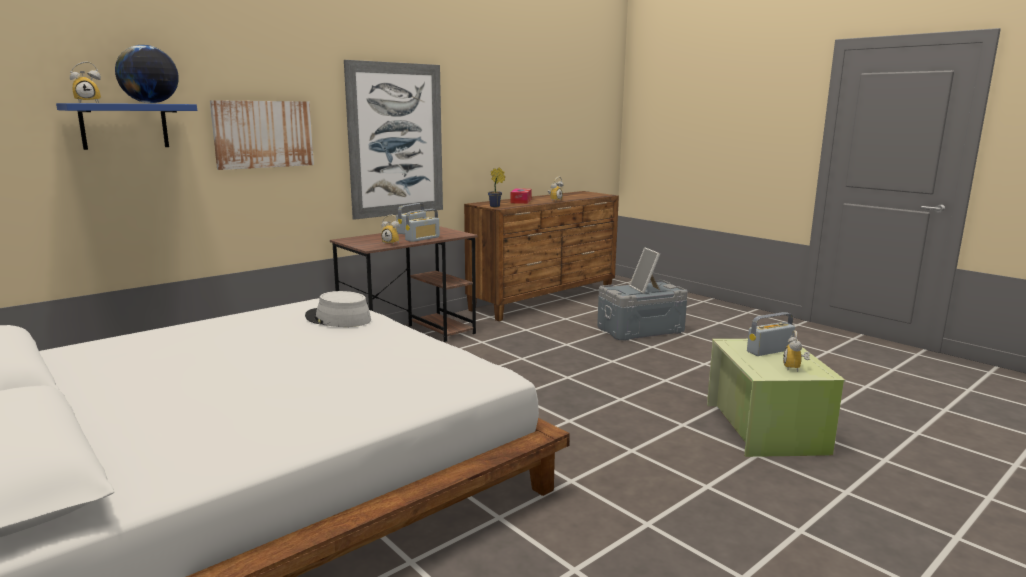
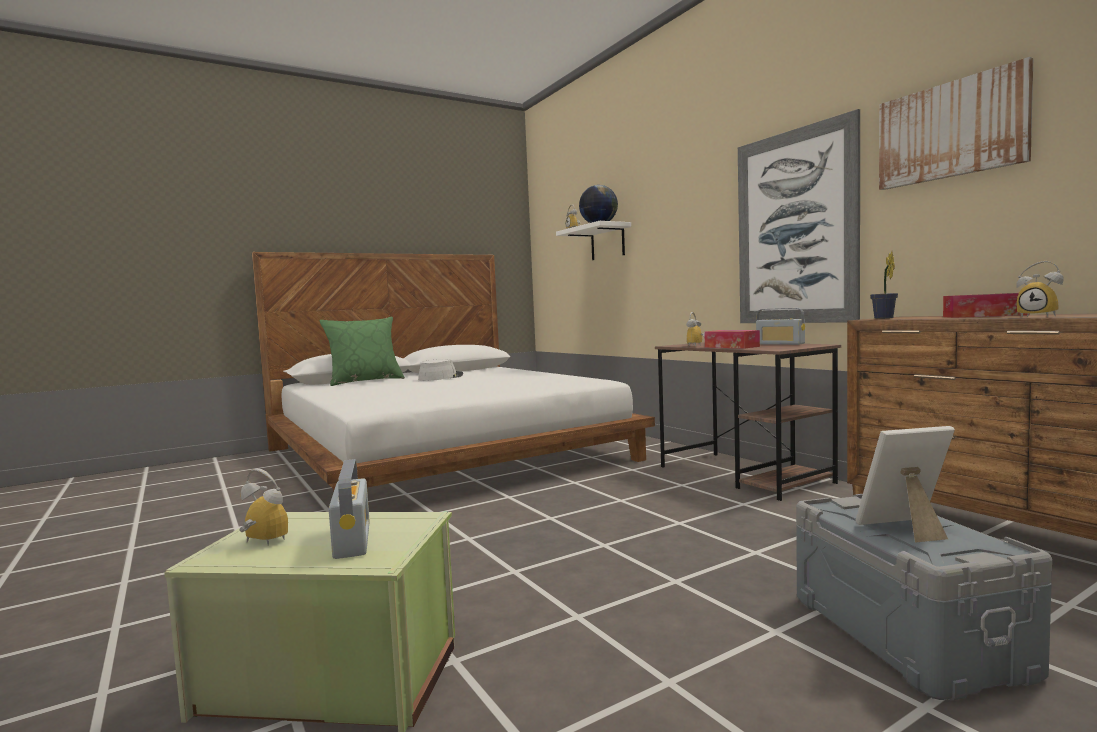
camera: 100 degrees right, 10 degrees down
blue shelf [56,103,197,150] -> white shelf [556,221,631,260]
picture [210,100,314,170] -> picture moved to [879,57,1033,190]
grey hat [305,291,371,327] -> grey hat moved to [418,359,463,381]
radio [405,209,440,242] -> tissue box [704,330,760,349]
none -> green pillow [320,317,405,386]

